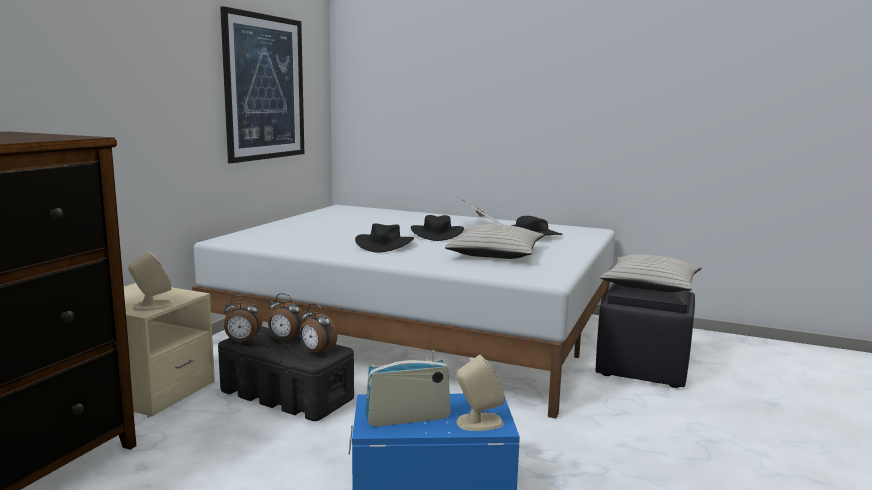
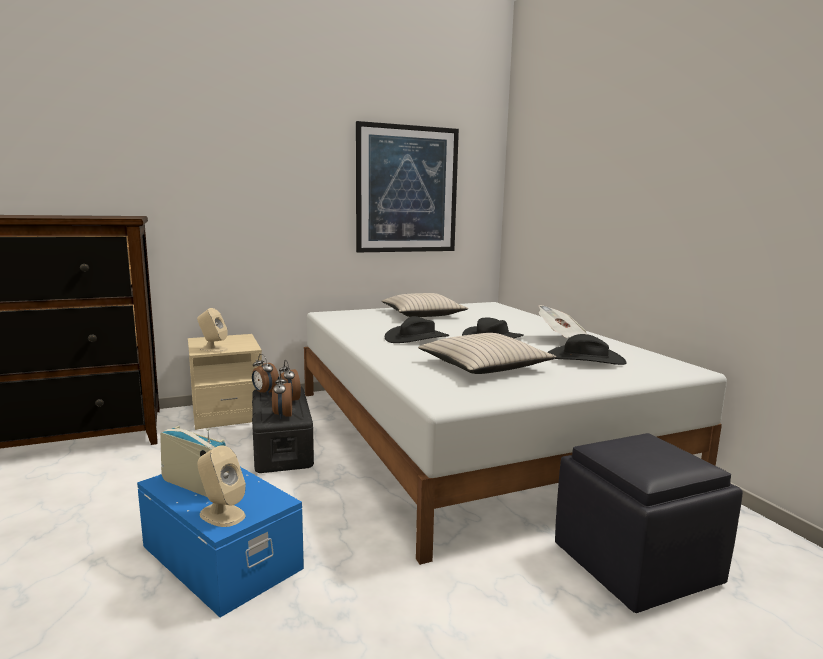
camera: 45 degrees right, 0 degrees up
beige pillow [600,254,702,292] -> beige pillow moved to [382,293,468,317]

